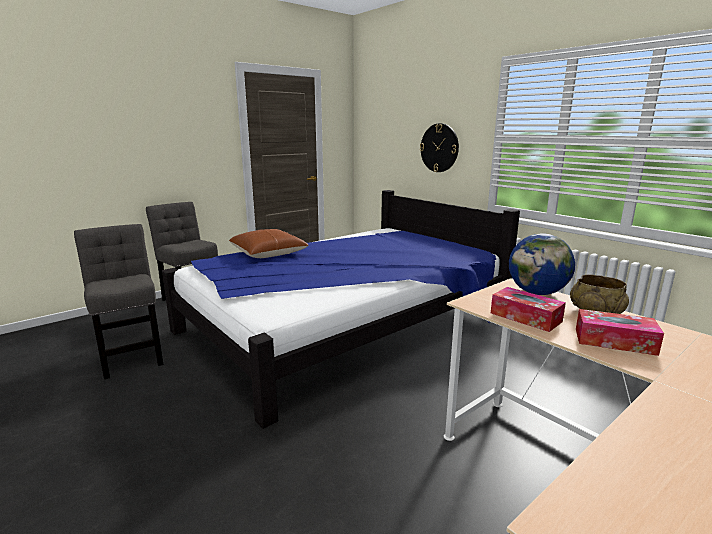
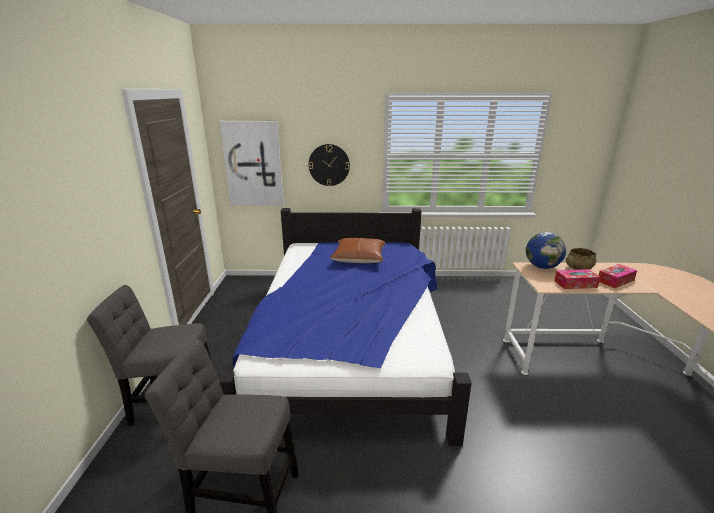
camera: 50 degrees left, 5 degrees up
brown pillow [229,229,309,258] -> brown pillow moved to [330,238,386,263]
none -> picture [220,121,284,206]

